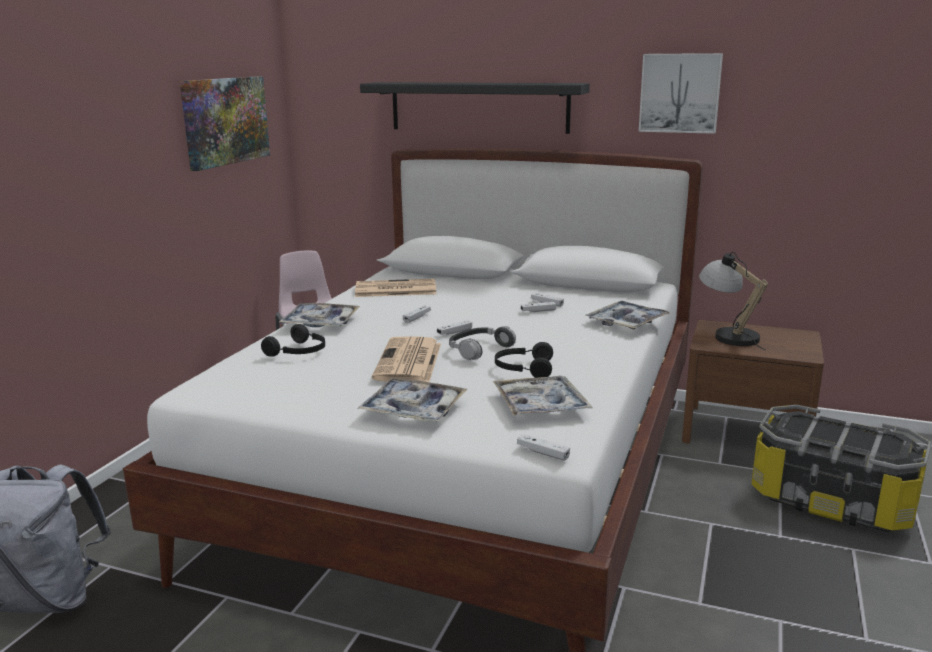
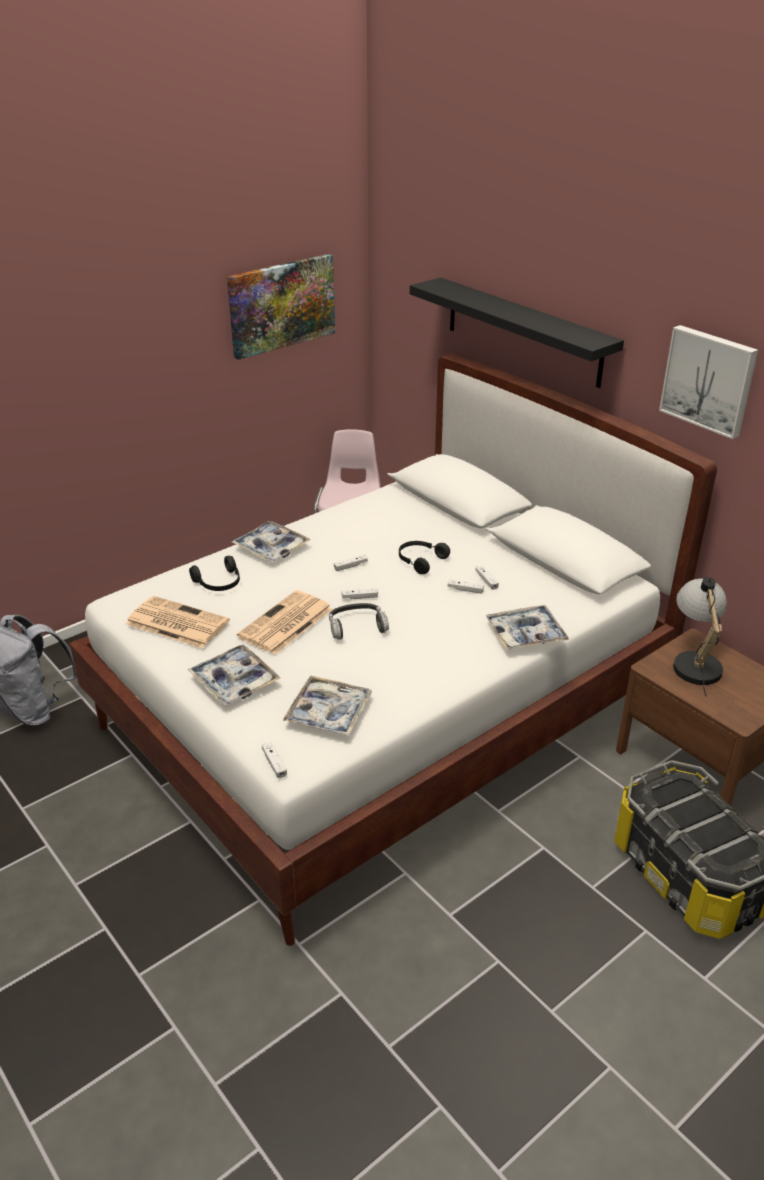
camera: 30 degrees right, 15 degrees up
newspaper [355,279,436,297] -> newspaper moved to [126,596,230,649]
black headphones [495,342,553,378] -> black headphones moved to [399,541,450,574]

